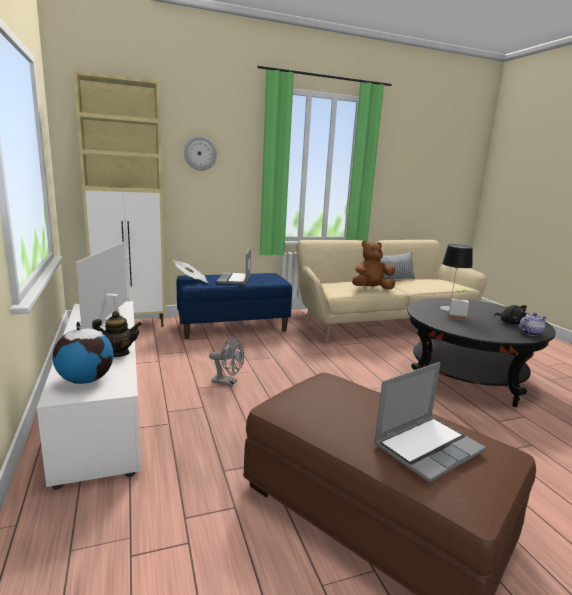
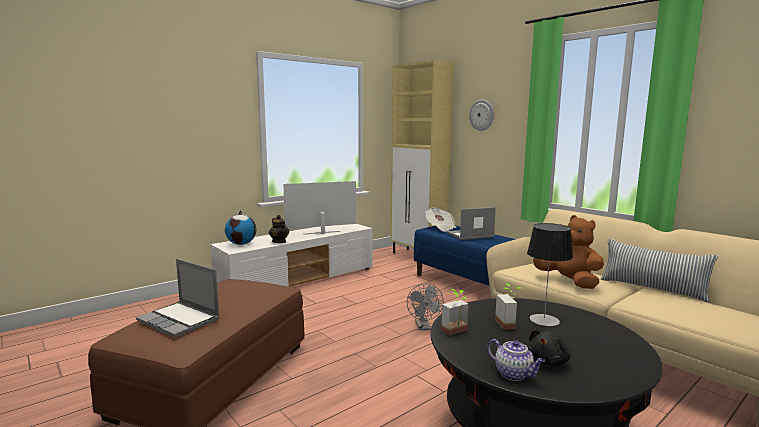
camera: 70 degrees right, 5 degrees down
grey fan [209,336,244,386] -> grey fan moved to [407,283,444,330]
none -> potted plant [441,289,469,335]

